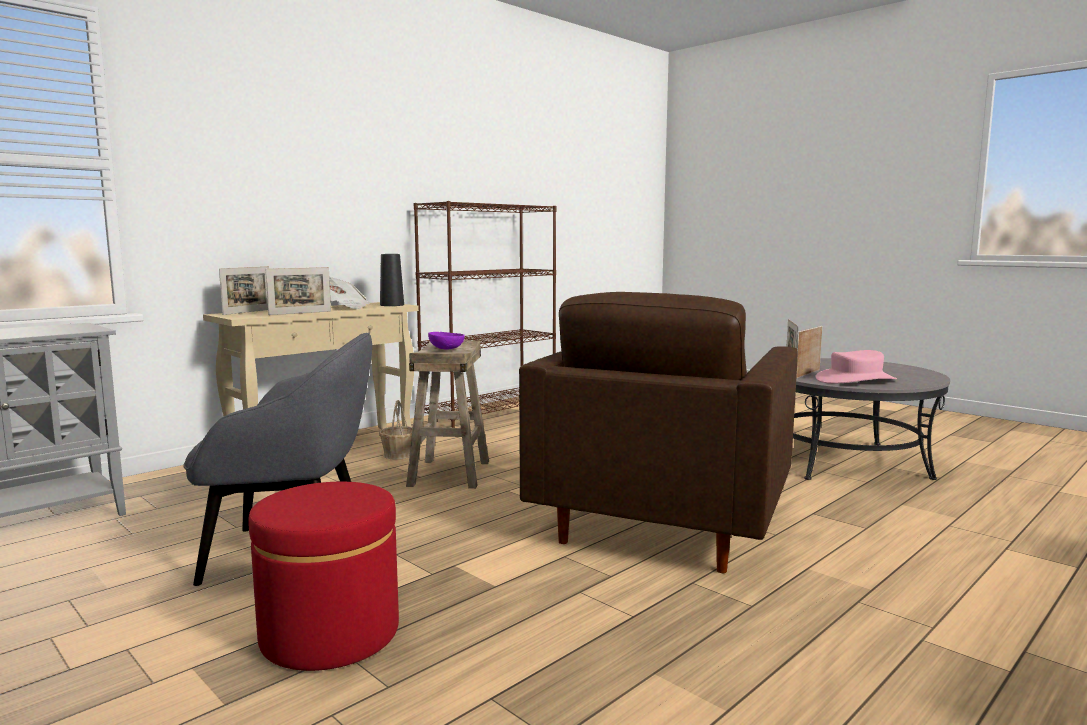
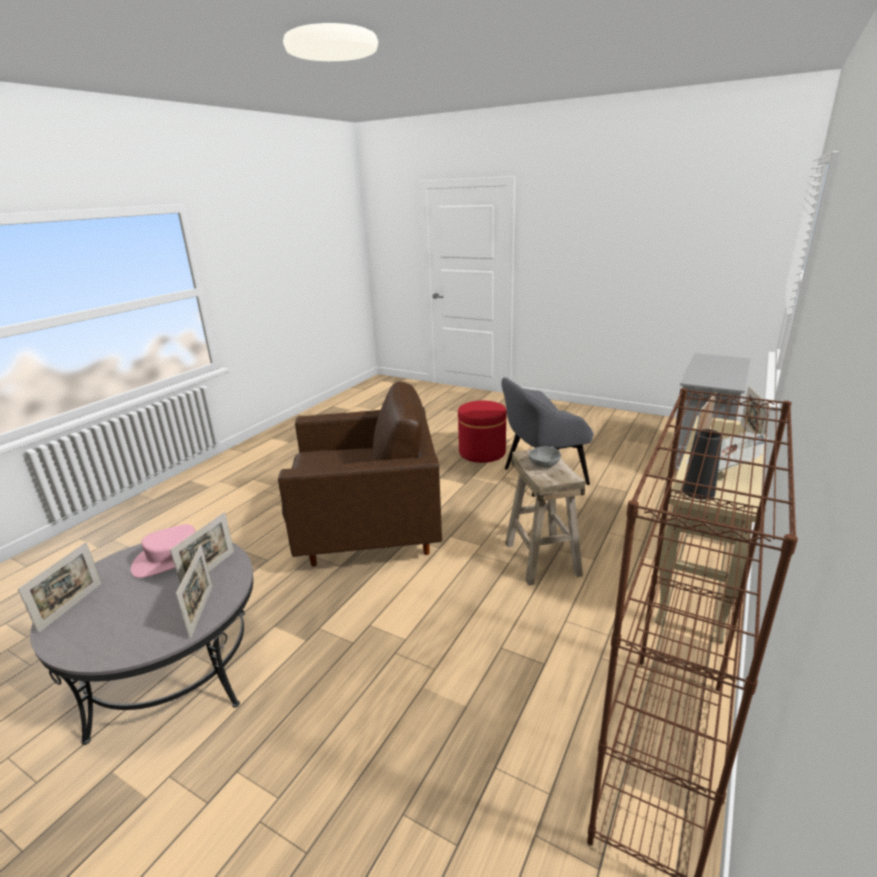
camera: 165 degrees right, 15 degrees up
basket [379,400,413,460] -> none
purple bowl [428,332,465,349] -> grey bowl [529,447,561,468]
brown armchair [519,292,798,573] -> brown armchair turned 75 degrees clockwise [278,382,442,567]
none -> picture frame [18,542,102,633]

